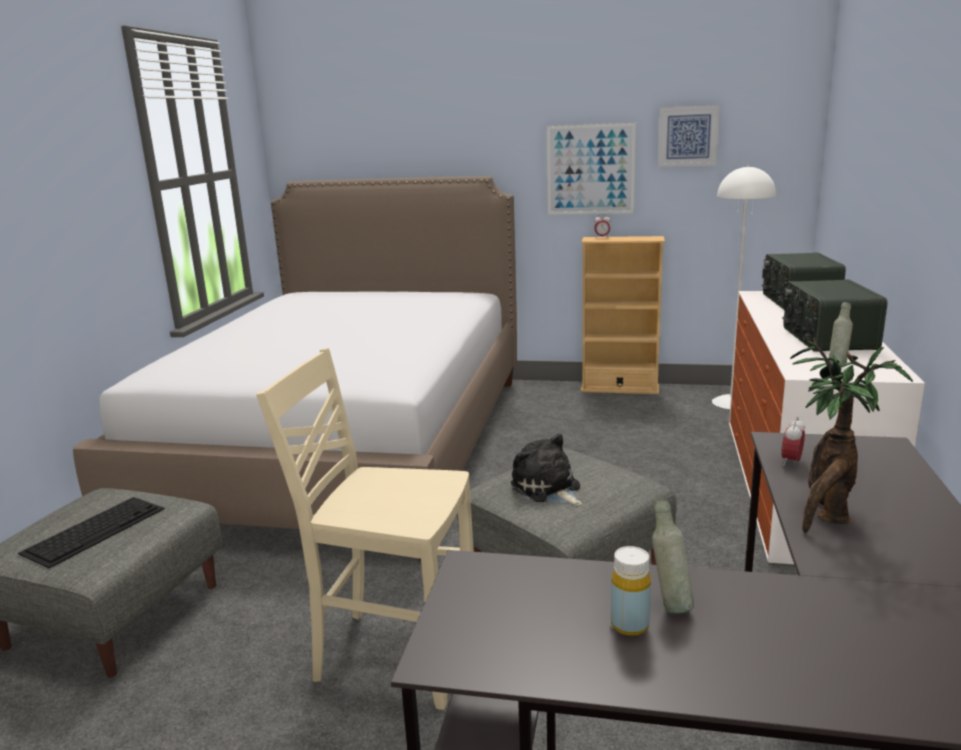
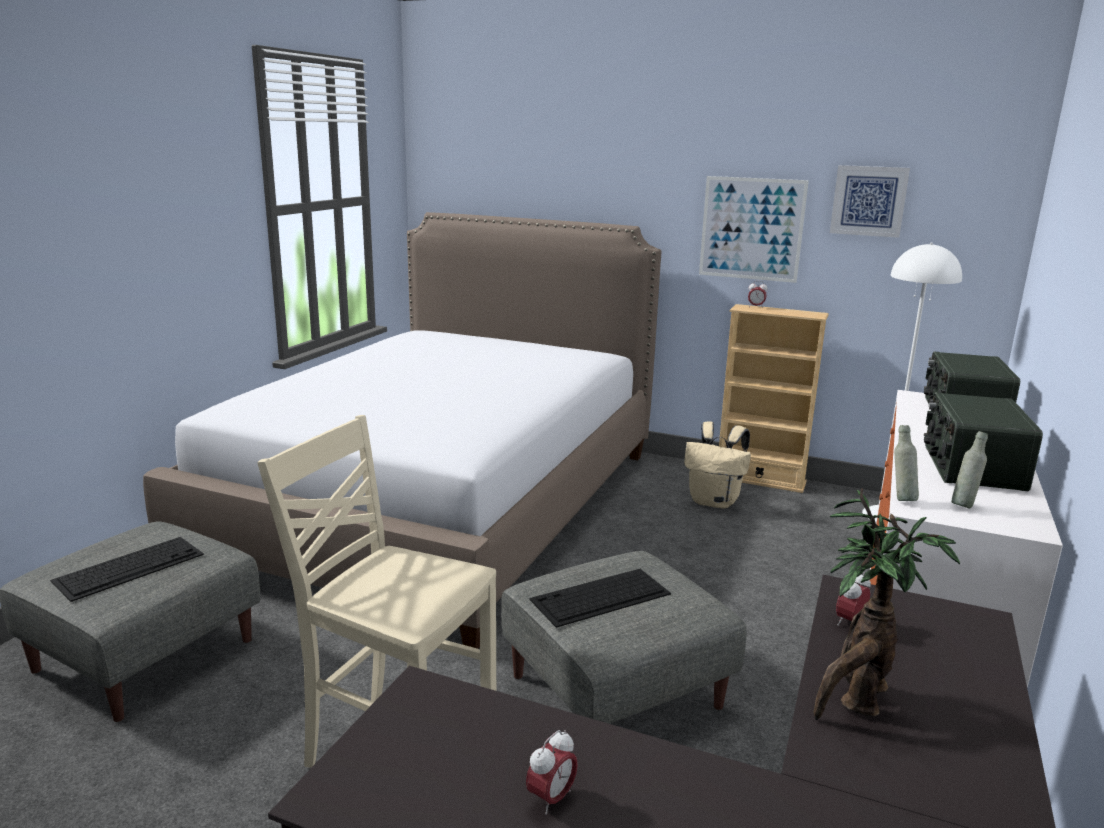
camera: 10 degrees right, 0 degrees up
plush toy [511,434,582,506] -> keyboard [529,569,671,628]
yellow bottle [611,546,651,636] -> alarm clock [526,730,578,815]
grey bottle [652,500,694,614] -> grey bottle moved to [894,425,919,501]
none -> beige backpack [684,421,751,509]

